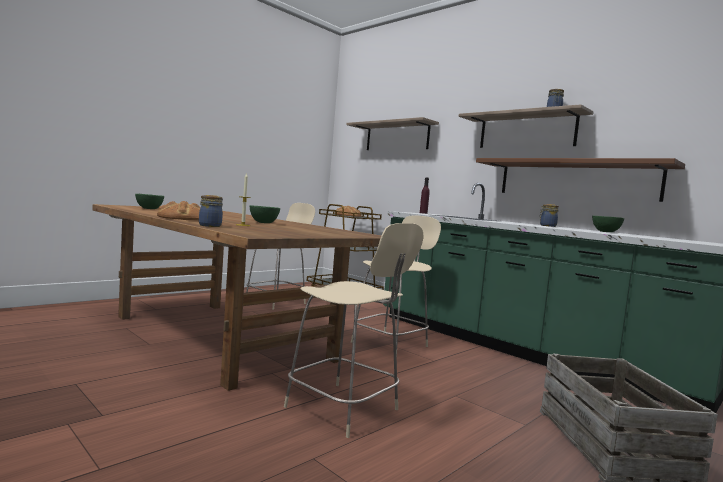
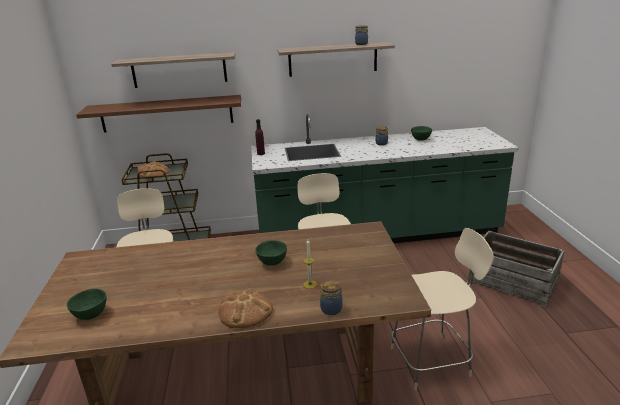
camera: 50 degrees left, 20 degrees up
brown shelf [476,158,685,202] -> brown shelf moved to [76,95,241,133]

